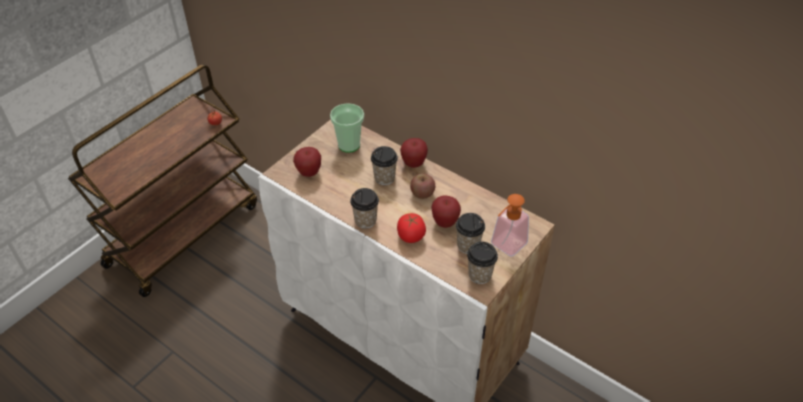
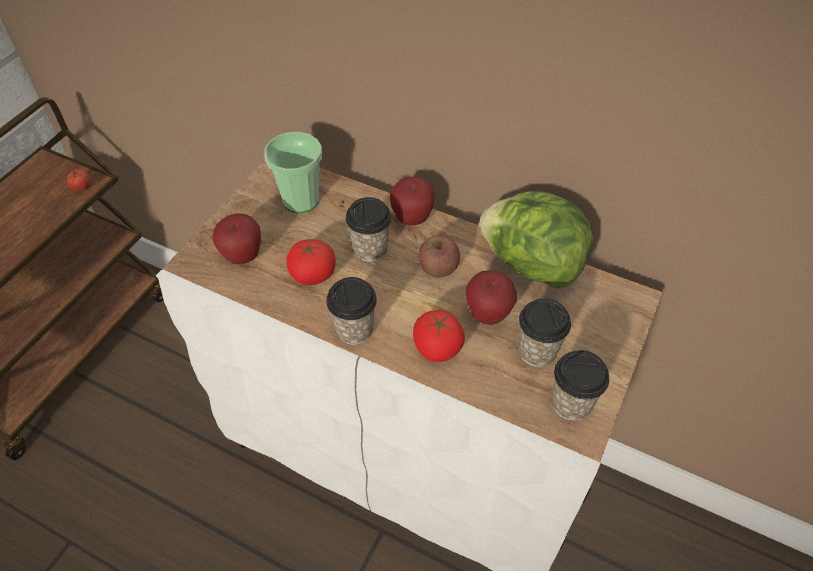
camera: 10 degrees left, 5 degrees up
soap dispenser [491,194,529,257] -> none
none -> tomato [286,239,336,285]
none -> lettuce [479,191,593,288]

